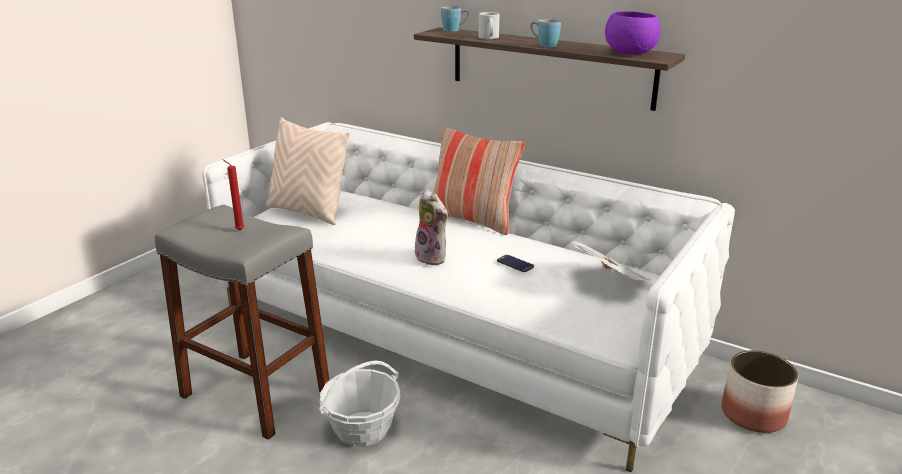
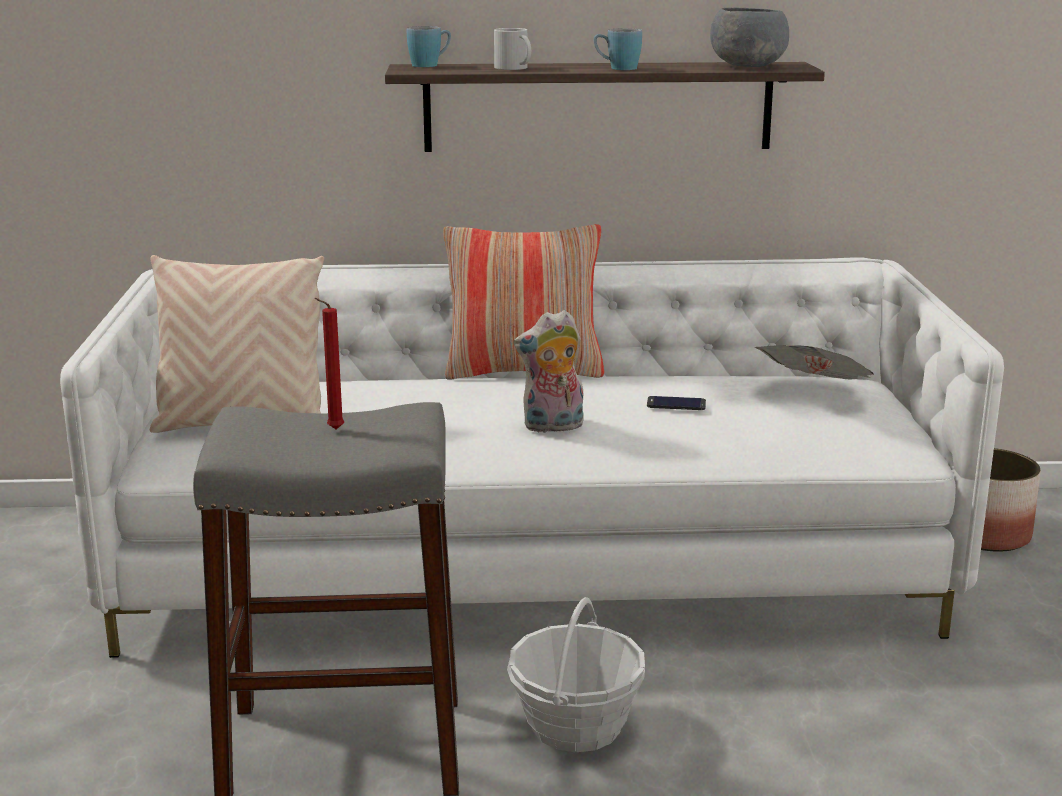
camera: 35 degrees left, 5 degrees down
plush toy [415,189,448,265] -> plush toy turned 150 degrees clockwise [513,310,584,433]
purple bowl [605,11,661,55] -> grey bowl [710,8,789,67]

